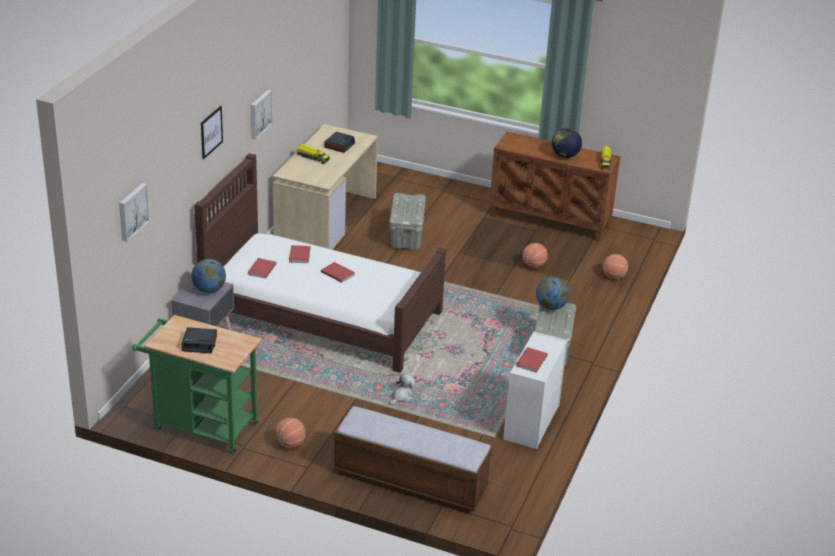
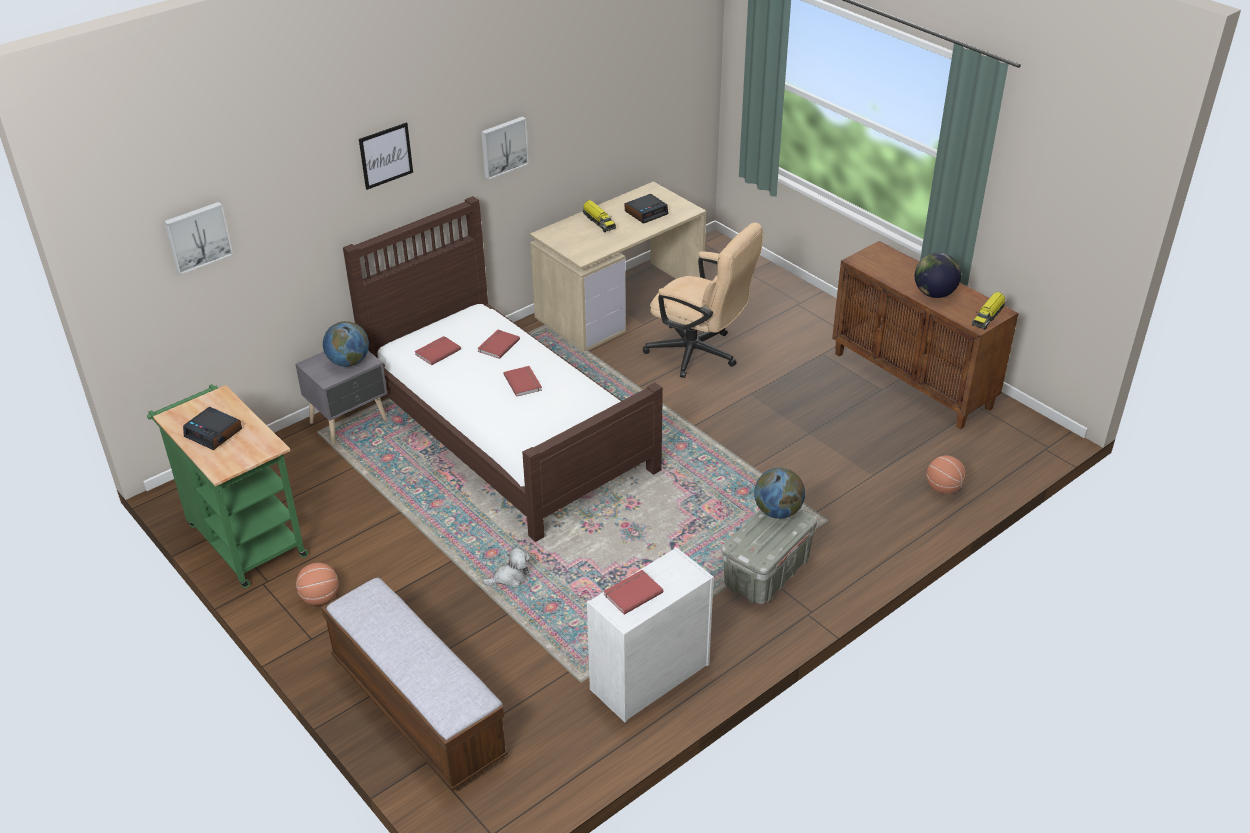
camera: 30 degrees right, 5 degrees up
grey storage box [389,193,426,250] -> beige office chair [643,223,763,378]
basketball [522,243,548,268] -> none

